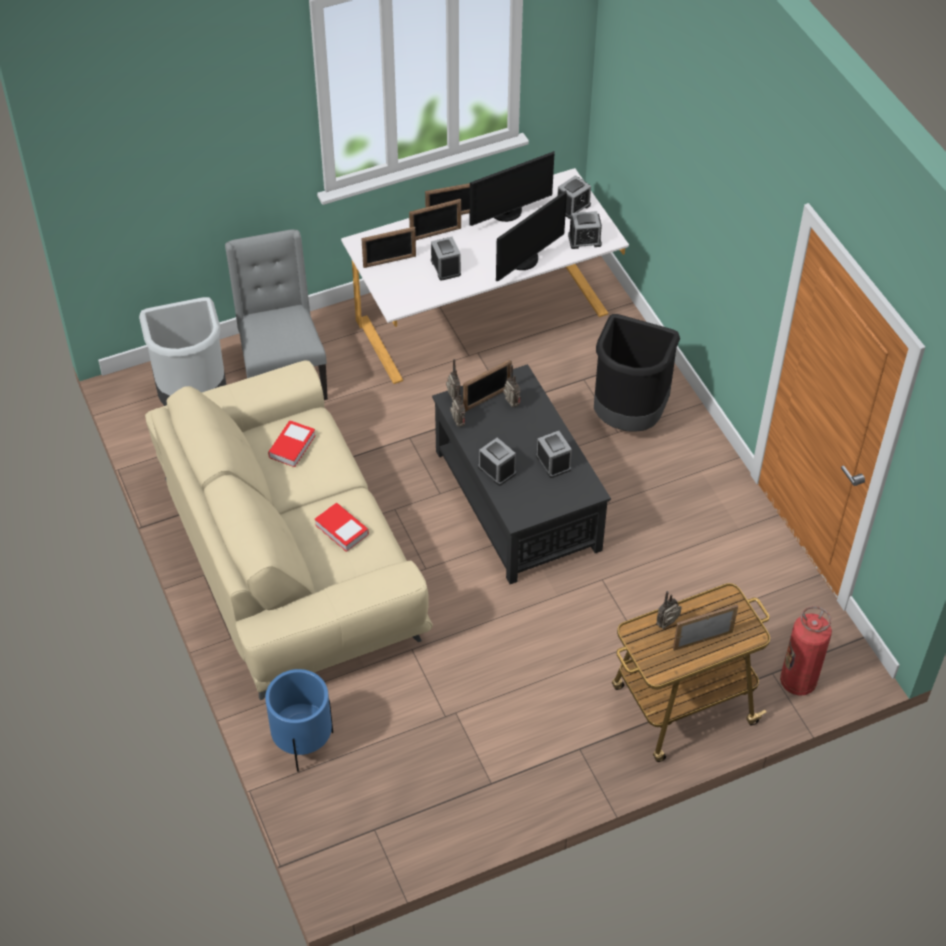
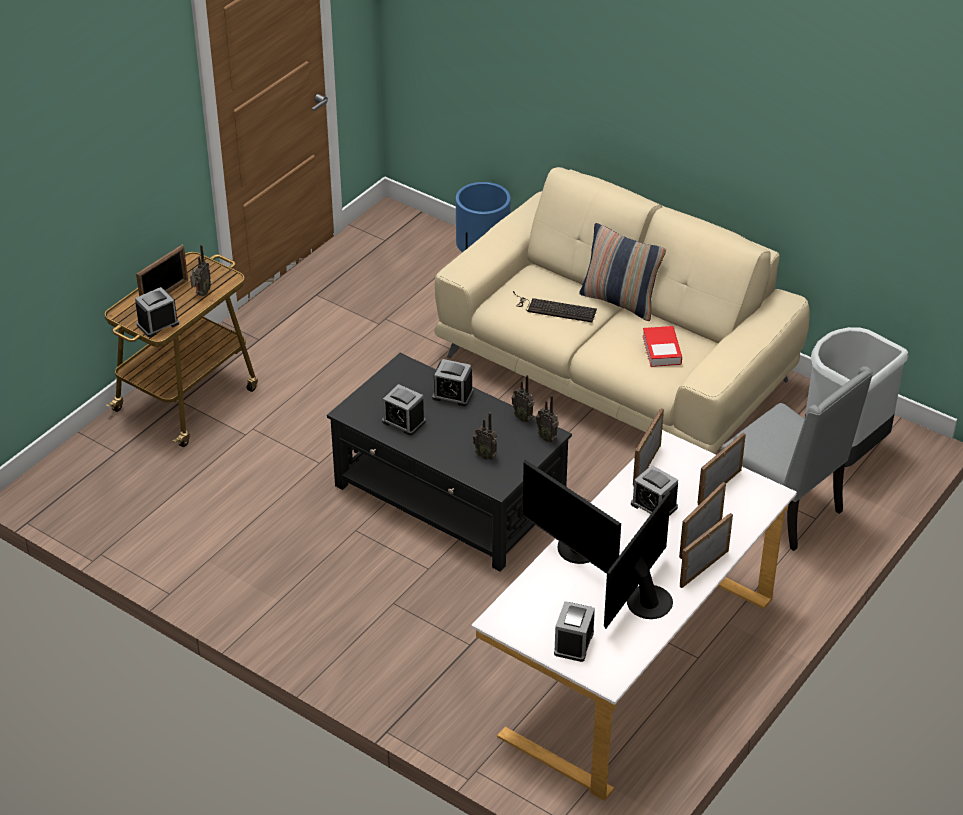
camera: 150 degrees right, 10 degrees down
book [315,503,369,552] -> keyboard [513,291,597,322]
picture frame [463,359,512,411] -> picture frame moved to [633,408,664,487]
monitor [496,190,567,281] -> monitor turned 60 degrees counterclockwise [523,459,621,574]
alarm clock [568,211,602,249] -> alarm clock moved to [135,287,179,337]
black trash can [594,314,680,432] -> none
fire extinguisher [780,606,832,696] -> none
none -> pillow [579,223,666,321]

